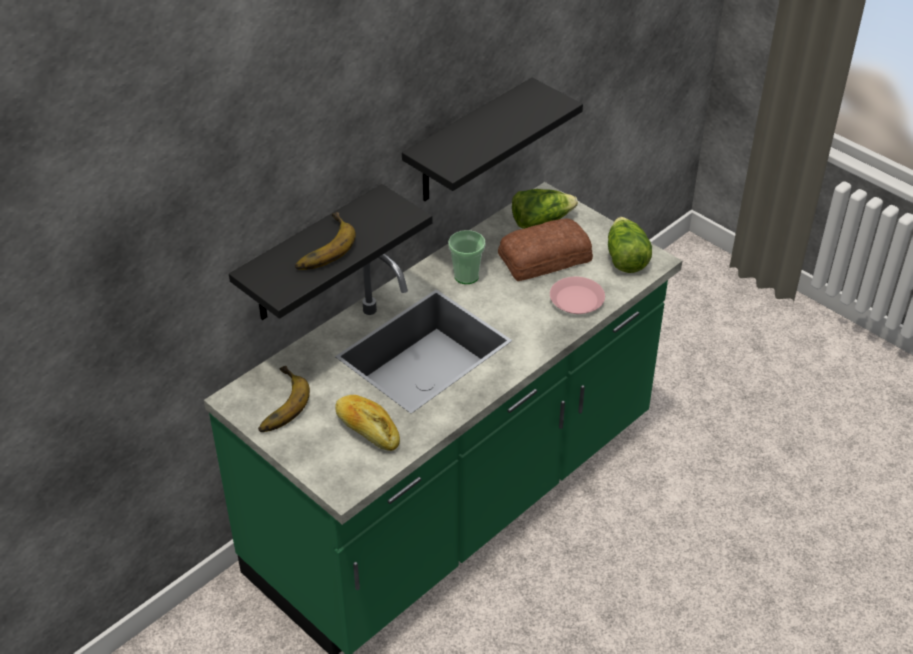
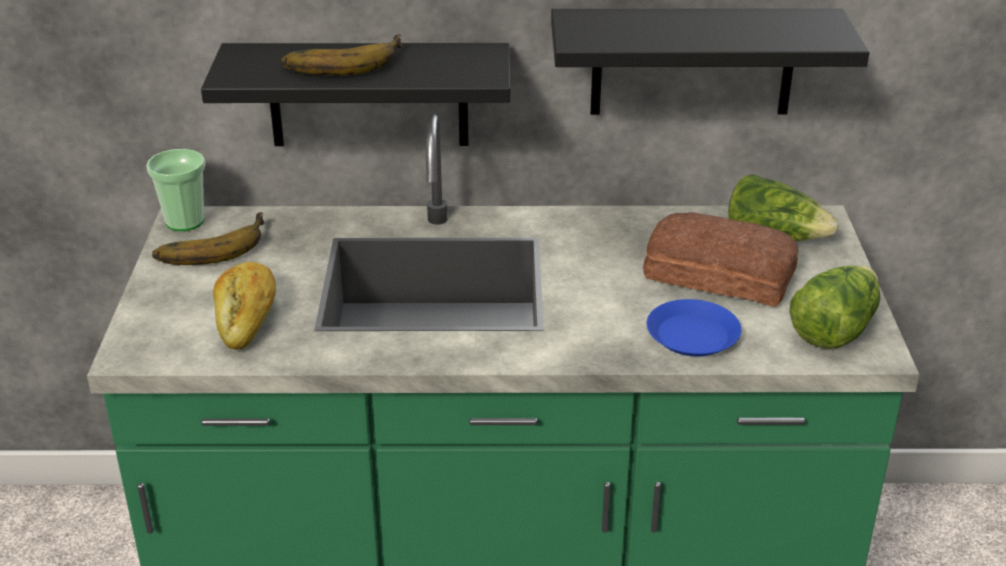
camera: 45 degrees right, 10 degrees down
cup [448,230,486,284] -> cup moved to [146,149,205,231]
pink plate [550,277,605,314] -> blue plate [647,299,741,356]

